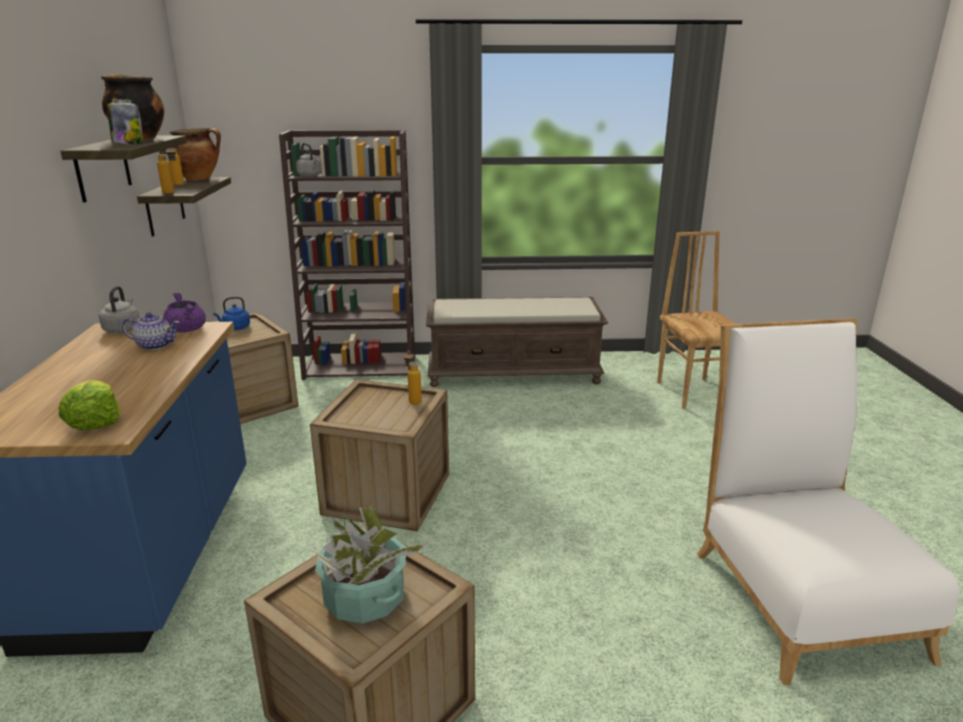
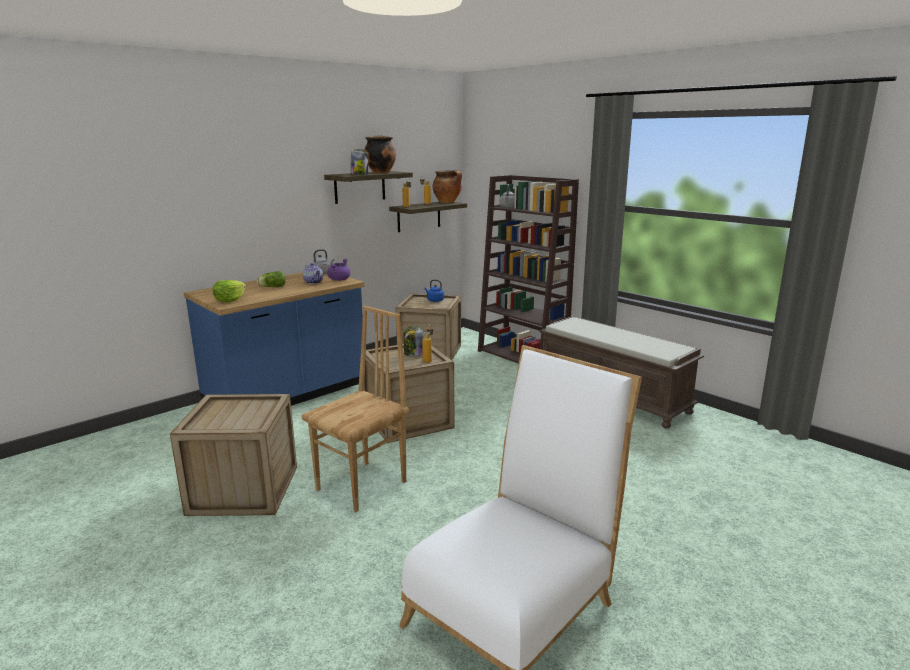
camera: 50 degrees right, 5 degrees down
potted plant [308,506,430,624] -> none
brown chair [657,231,736,409] -> brown chair moved to [302,306,409,512]
none -> lettuce [257,271,286,287]
none -> jar [404,326,424,357]

